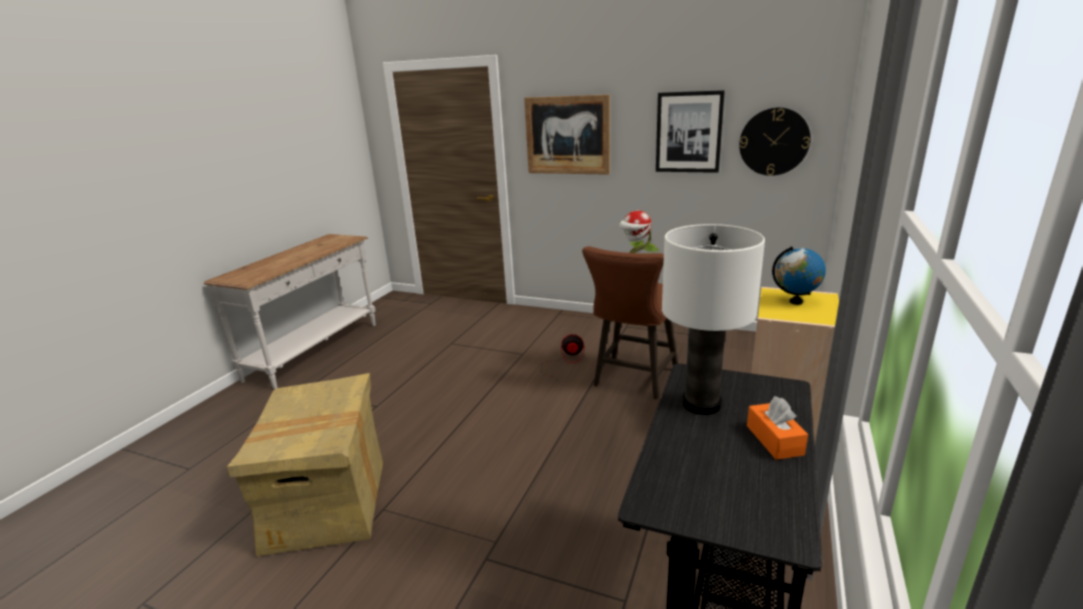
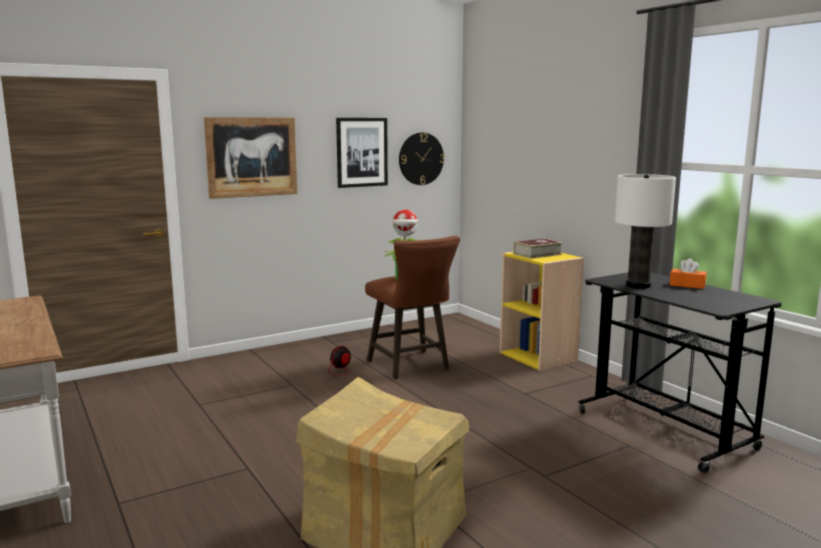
camera: 55 degrees left, 10 degrees down
globe [772,246,826,305] -> book [513,238,563,259]

